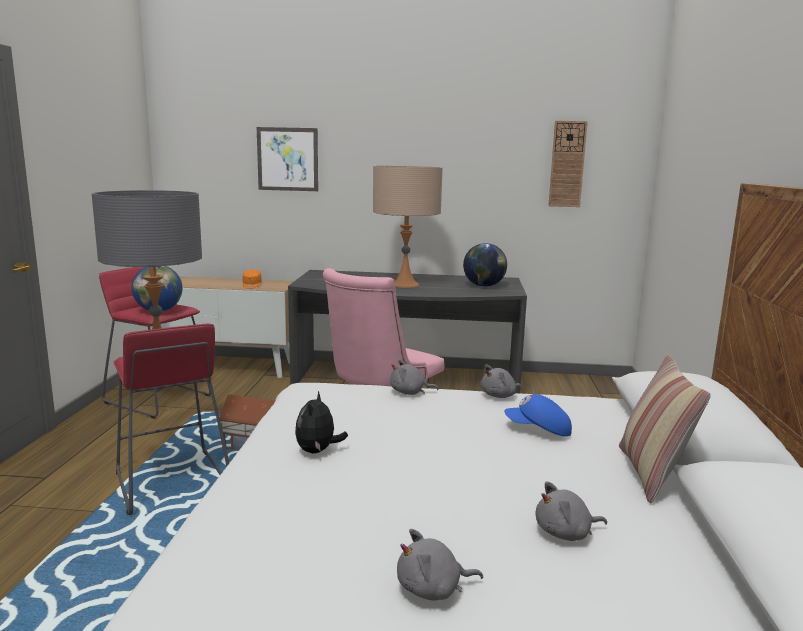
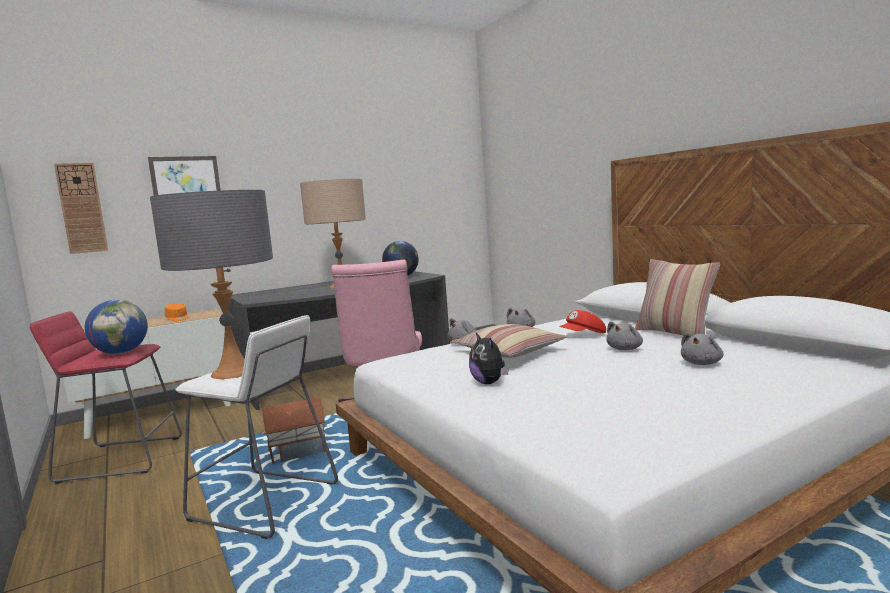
camera: 35 degrees left, 5 degrees down
red stool [114,323,229,515] -> white stool [175,315,338,539]
grey plush toy [397,529,483,601] -> grey plush toy moved to [606,321,643,350]
blue cap [504,394,572,436] -> red cap [559,310,606,333]
wall clock [548,121,588,207] -> wall clock moved to [54,163,108,254]
none -> pillow [452,324,568,358]

